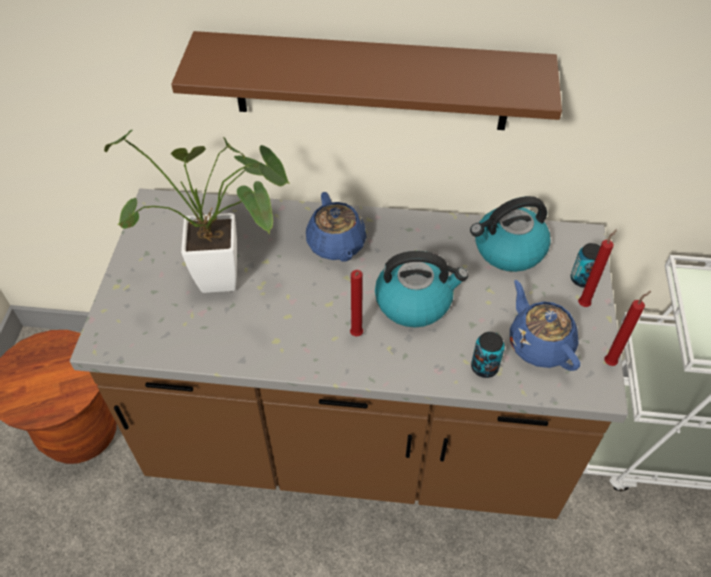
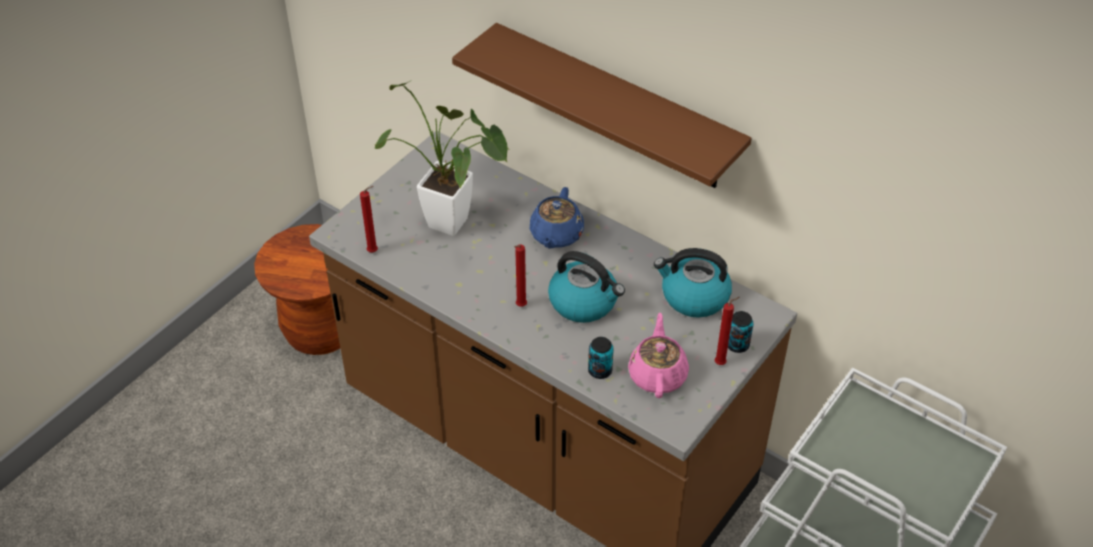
camera: 30 degrees right, 5 degrees down
blue teapot [510,280,580,371] -> pink teapot [628,313,689,398]
red candle [604,291,651,366] -> red candle moved to [360,186,378,253]

